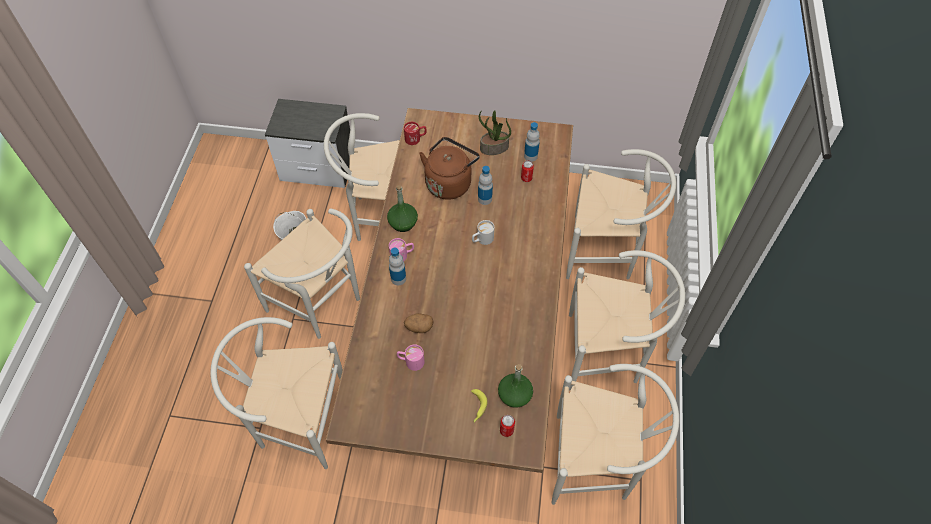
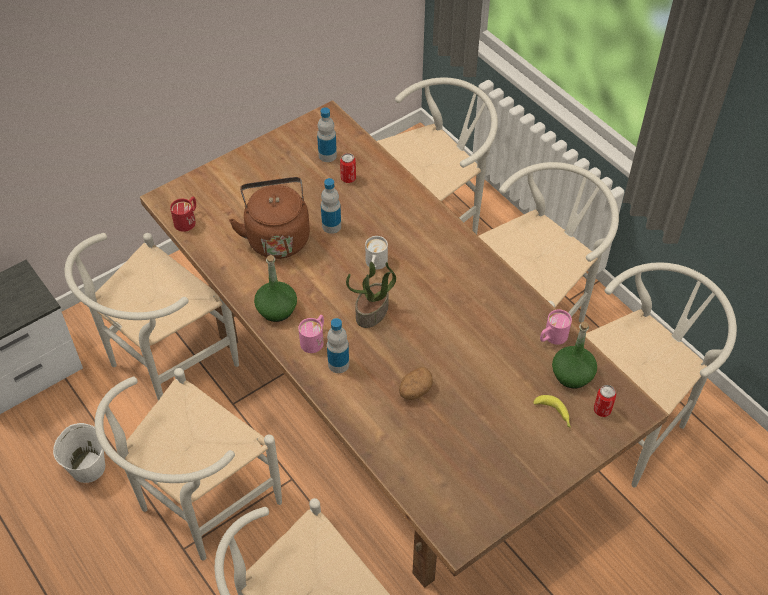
camera: 45 degrees left, 5 degrees down
white chair [244,208,360,339] -> white chair turned 135 degrees clockwise [95,368,282,561]
pink mug [397,344,424,371] -> pink mug moved to [540,310,572,345]
potted plant [479,110,511,155] -> potted plant moved to [346,262,396,328]

